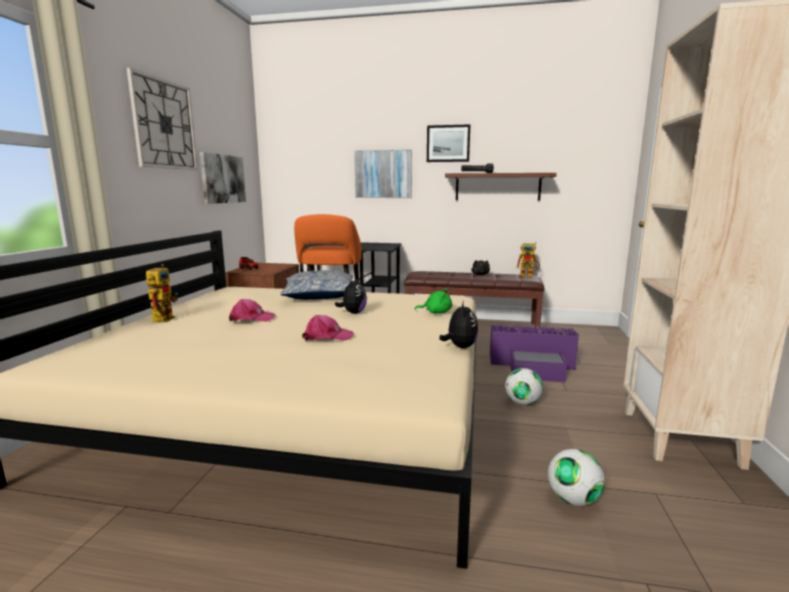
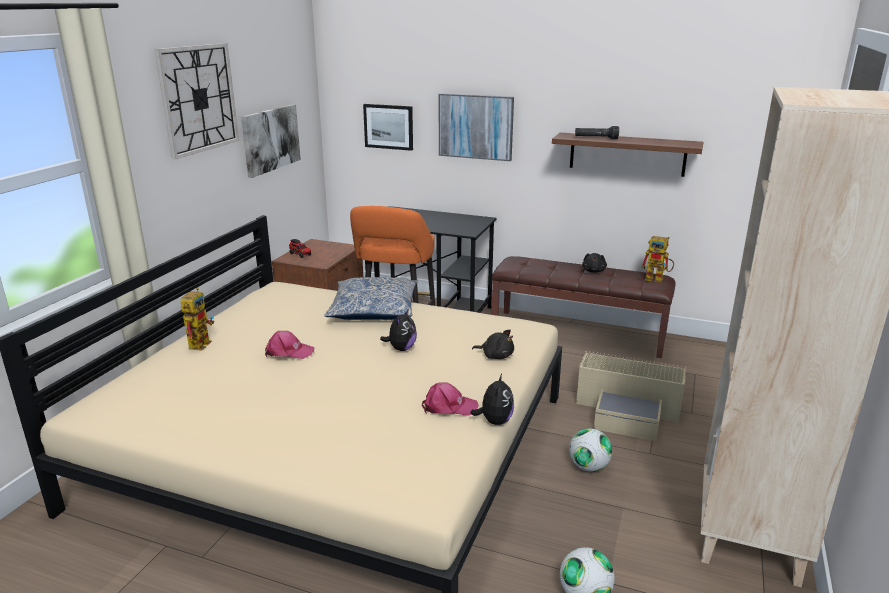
camera: 10 degrees right, 10 degrees up
pink cap [302,315,354,341] -> pink cap moved to [422,382,479,416]
green plush toy [415,289,452,314] -> black plush toy [472,329,514,359]
picture [427,124,470,162] -> picture moved to [363,104,413,151]
purple storage box [490,324,579,382] -> beige storage box [576,352,686,441]

